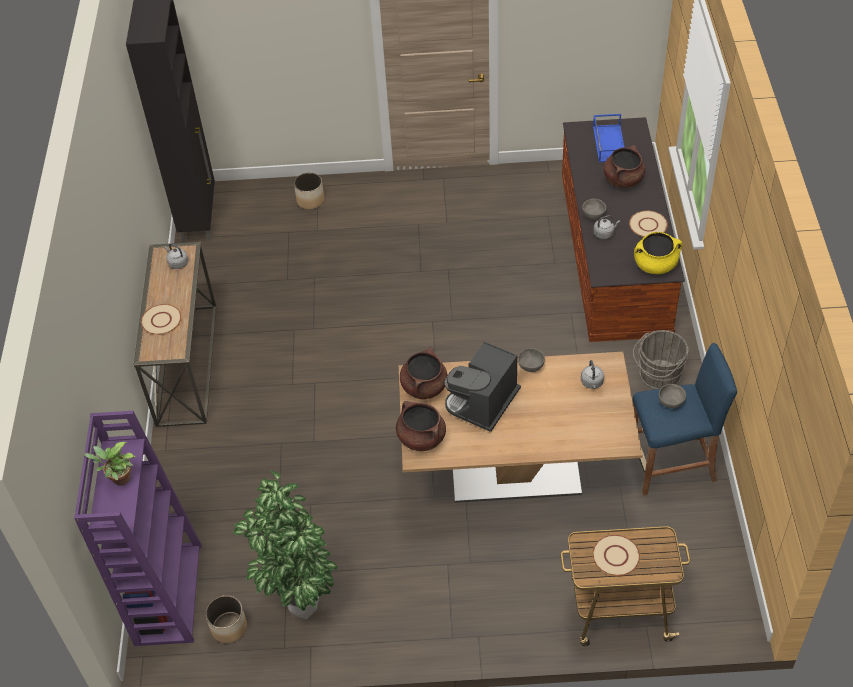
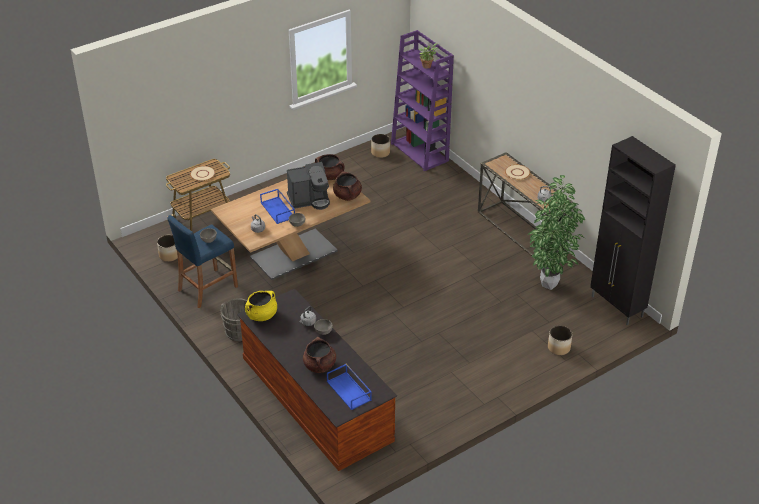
camera: 145 degrees right, 10 degrees down
potted plant [233,471,338,620] -> potted plant moved to [528,175,586,290]
coffee machine [444,341,521,432] -> coffee machine turned 75 degrees clockwise [287,162,330,210]
beige plate [629,211,668,237] -> none
none -> planter [157,235,178,262]
none -> blue tray [260,189,295,224]

